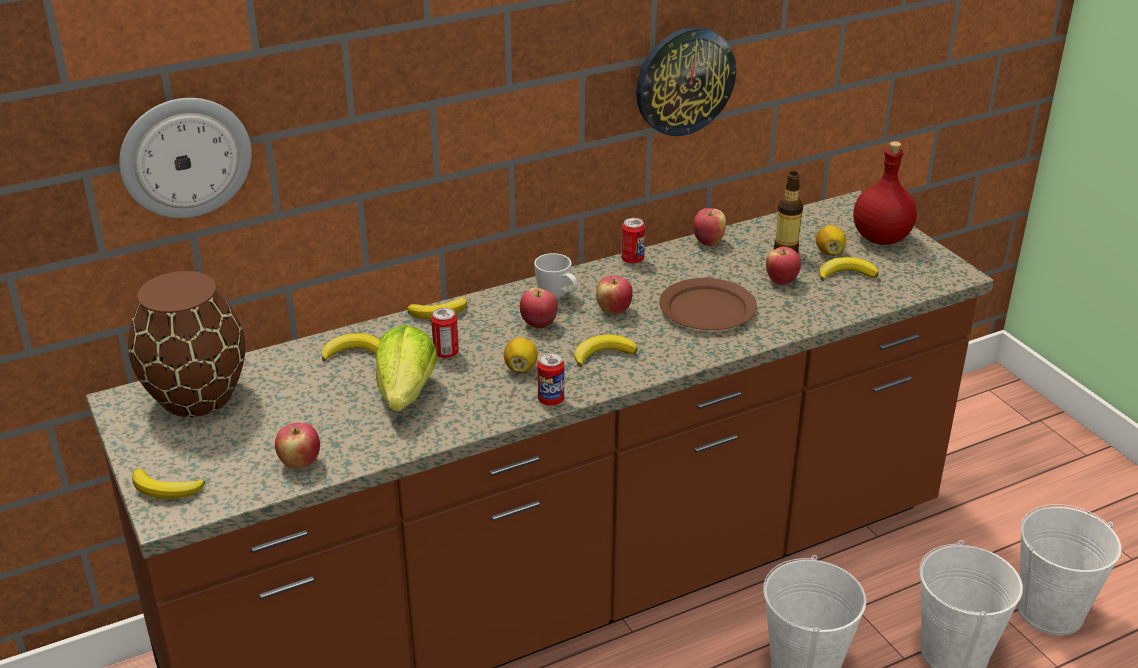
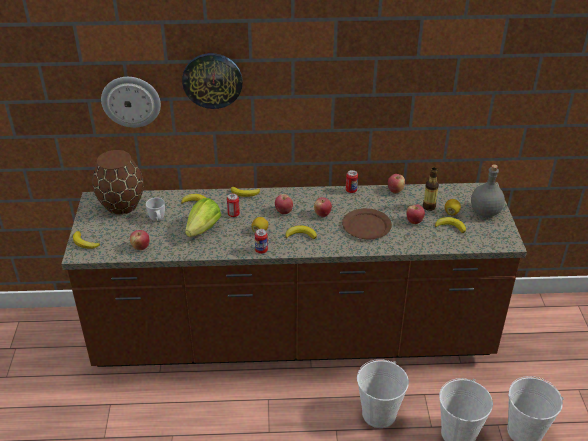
camera: 25 degrees right, 5 degrees up
white mug [534,253,578,299] -> white mug moved to [146,198,165,221]
wall clock [636,27,736,136] -> wall clock moved to [182,53,243,109]
red bottle [853,141,917,245] -> grey bottle [471,164,505,217]

